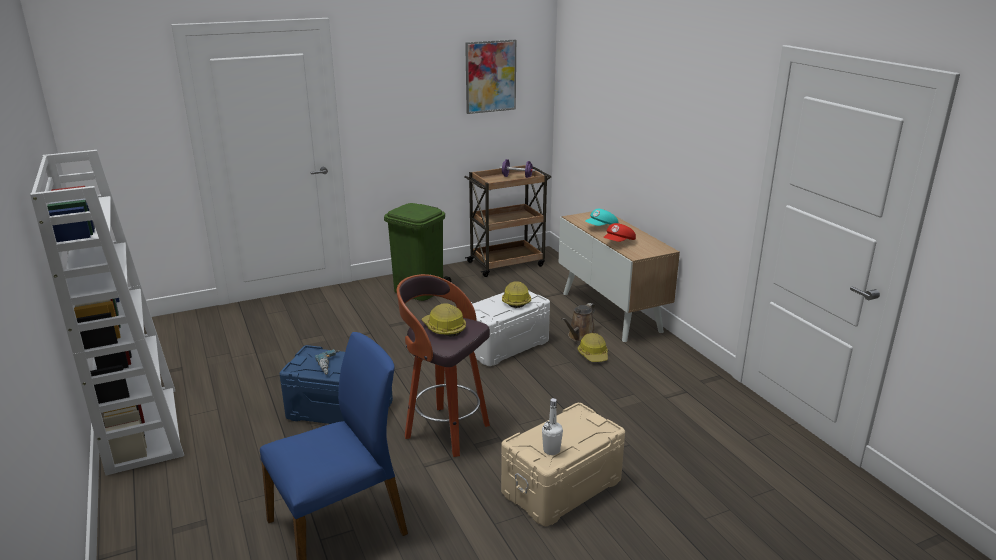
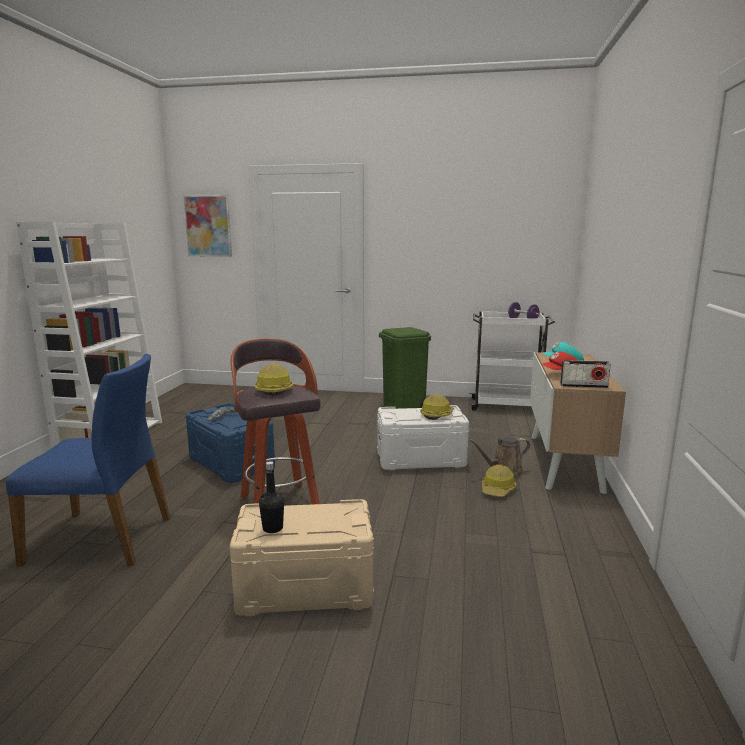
camera: 35 degrees right, 10 degrees down
brown cart [464,165,551,277] -> white cart [469,311,555,411]
picture [465,40,516,114] -> picture moved to [183,195,232,257]
white bottle [542,398,563,455] -> black bottle [259,461,284,533]
none -> radio [560,360,611,388]

